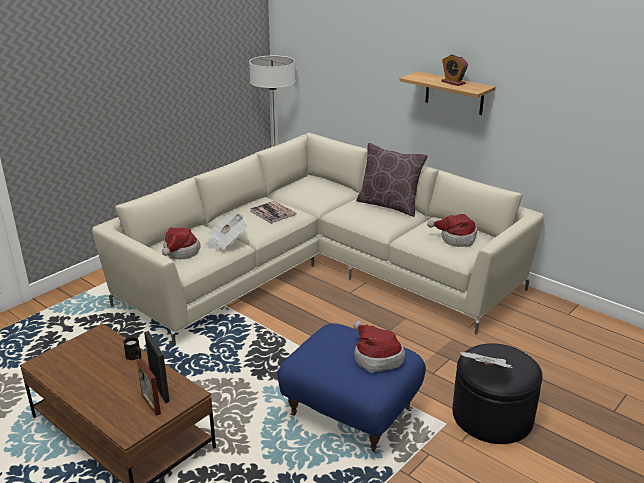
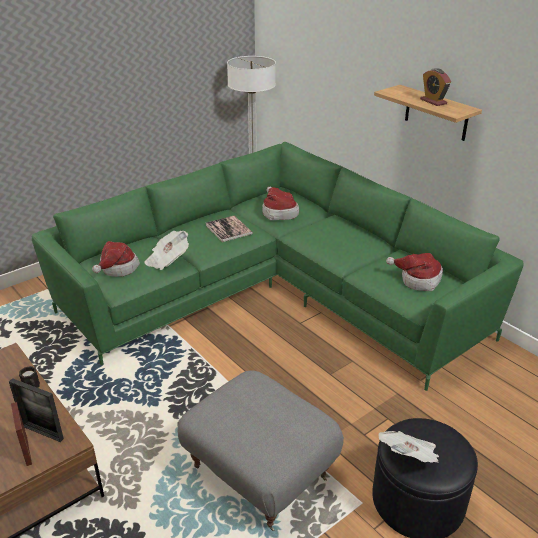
camera: 10 degrees right, 5 degrees up
beige sofa [92,132,544,345] -> green sofa [32,142,524,391]
picture frame [144,331,170,403] -> picture frame turned 135 degrees clockwise [9,378,64,442]
blue ottoman [278,323,426,454] -> grey ottoman [177,370,344,531]
hat [353,321,405,373] -> hat moved to [262,187,299,220]
brown pillow [356,143,428,217] -> none

